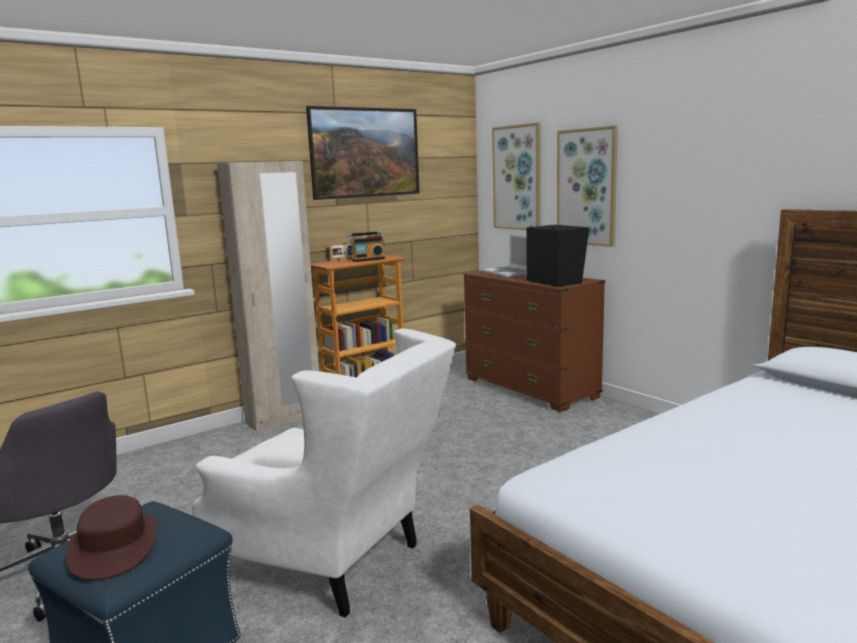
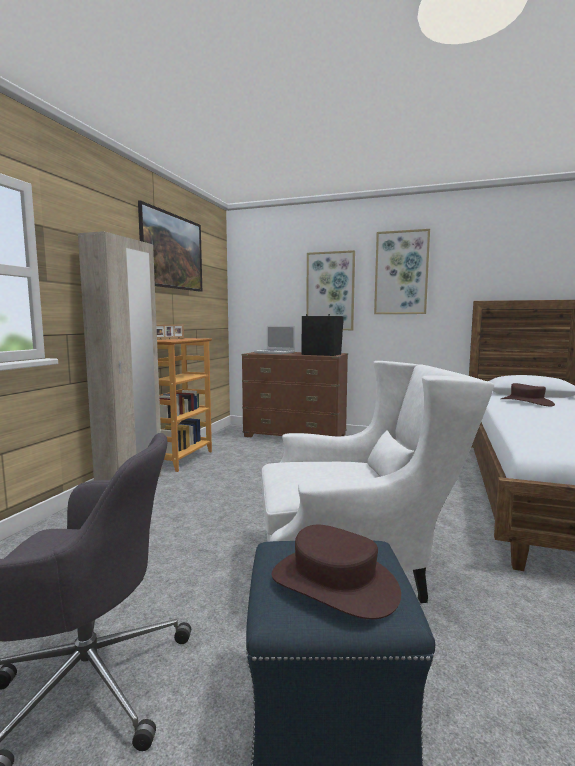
camera: 35 degrees left, 5 degrees down
radio [348,231,385,262] -> none
picture [492,123,541,230] -> picture moved to [374,229,430,314]
none -> brown hat [501,383,555,407]

